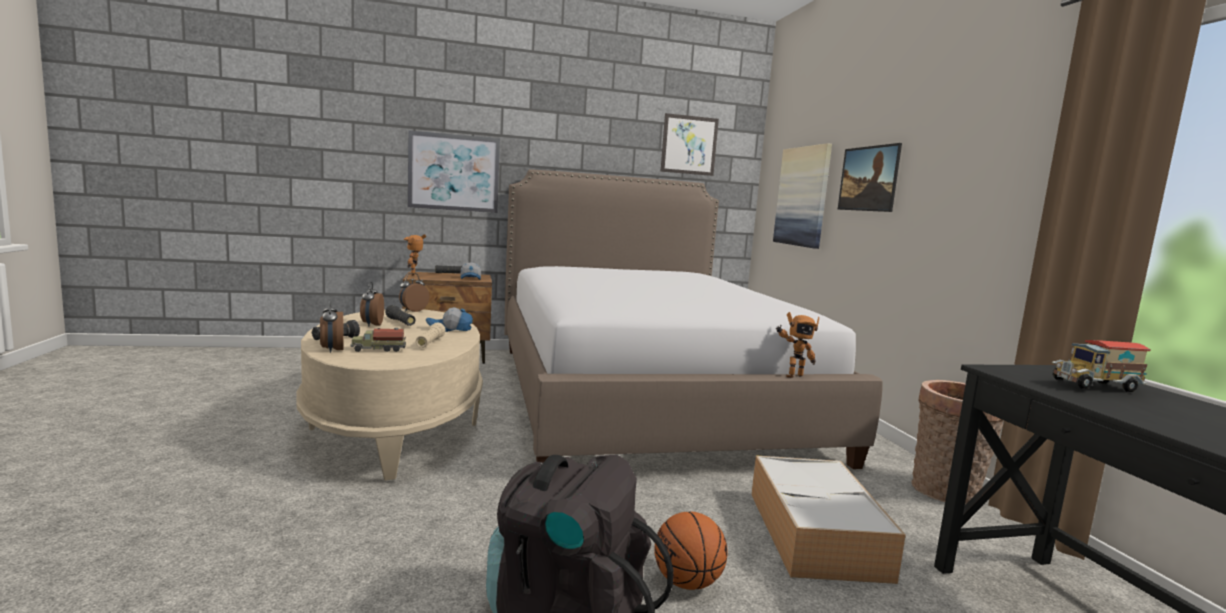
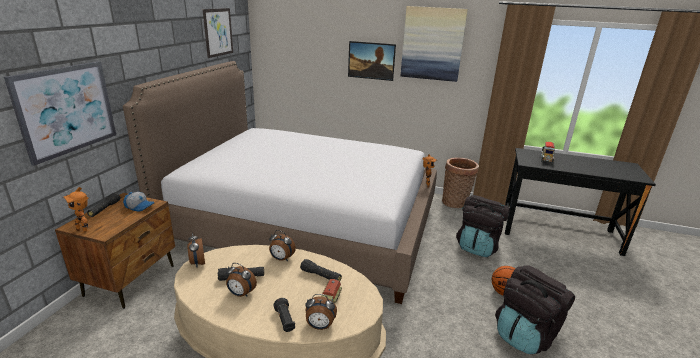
camera: 60 degrees left, 15 degrees up
beige flashlight [416,323,446,348] -> black flashlight [300,259,342,281]
cap [426,307,473,332] -> alarm clock [269,230,296,261]
storage box [751,455,906,584] -> black backpack [456,195,510,257]
picture [773,143,832,249] -> picture moved to [401,6,468,82]

